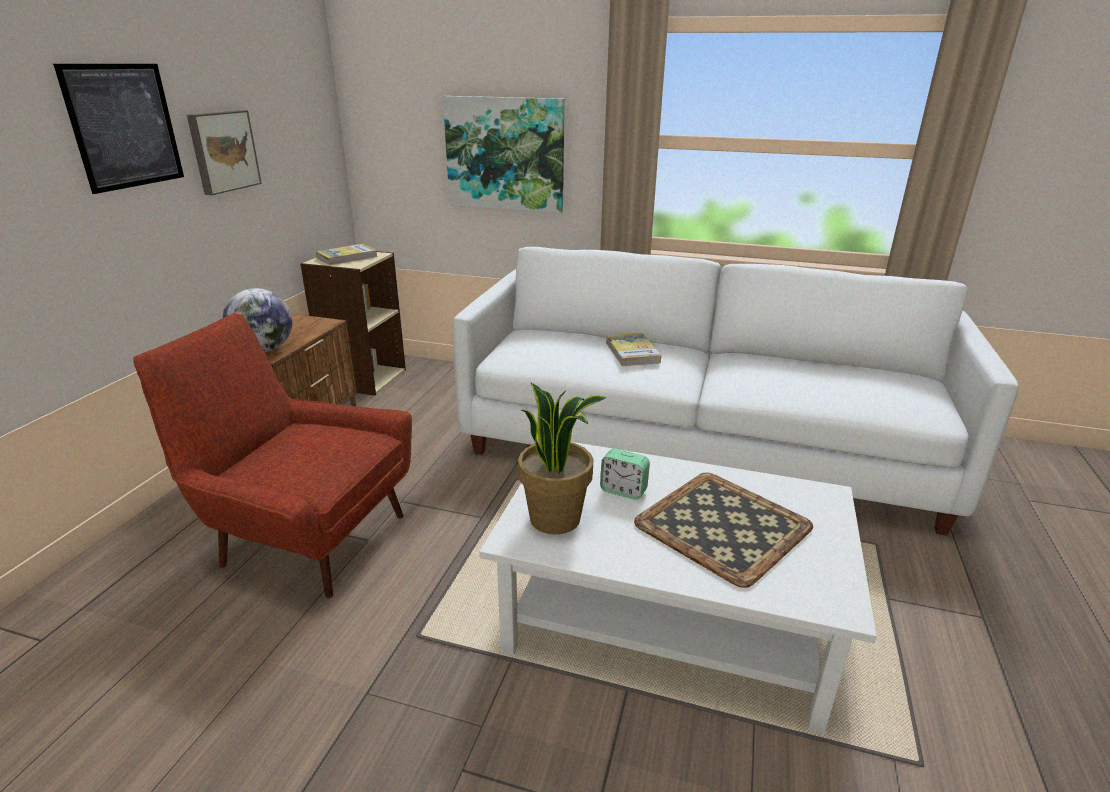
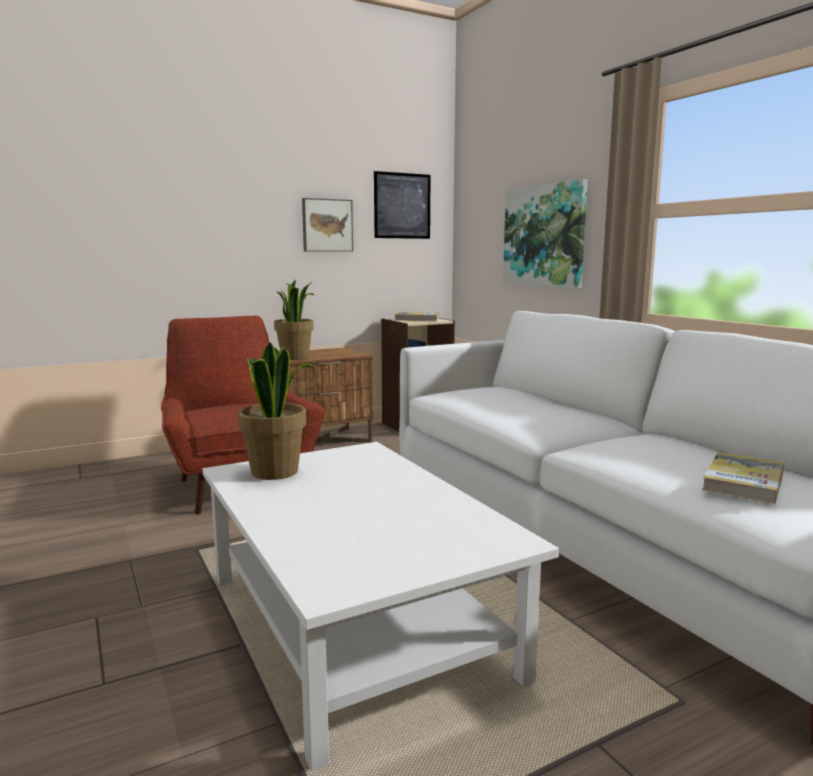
camera: 45 degrees right, 15 degrees down
picture [53,64,184,194] -> picture moved to [374,171,431,239]
globe [223,288,292,352] -> potted plant [274,280,314,360]
alarm clock [600,449,650,500] -> none
book [606,333,661,366] -> book moved to [702,452,784,504]
tray [634,473,813,588] -> none

